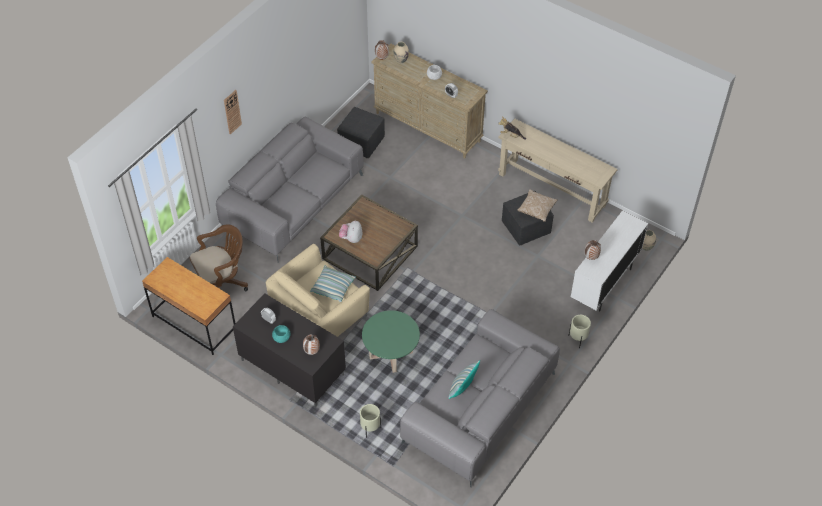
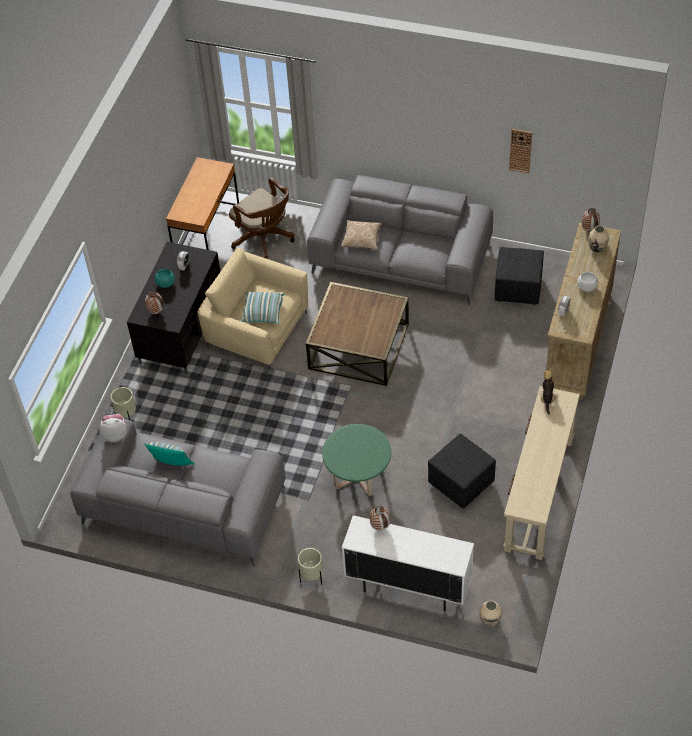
camera: 75 degrees right, 0 degrees up
wall clock [224,90,242,134] -> wall clock moved to [509,129,532,173]
plush toy [339,221,362,243] -> plush toy moved to [99,414,127,442]
green coffee table [362,310,420,373] -> green coffee table moved to [322,424,391,496]
pillow [517,189,558,222] -> pillow moved to [341,220,382,250]

